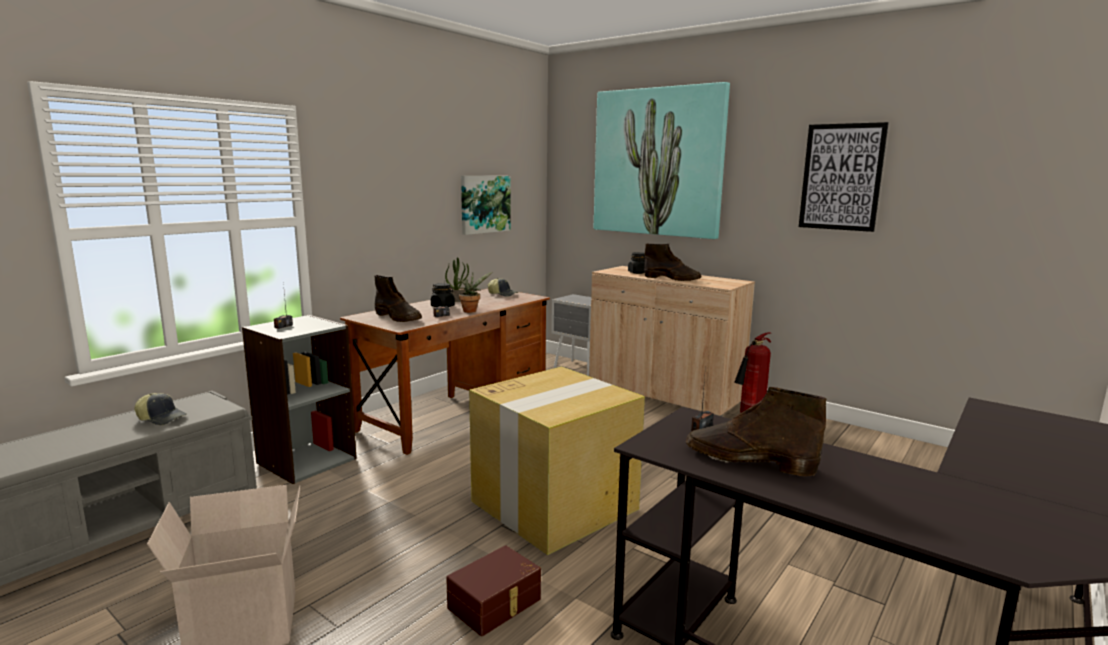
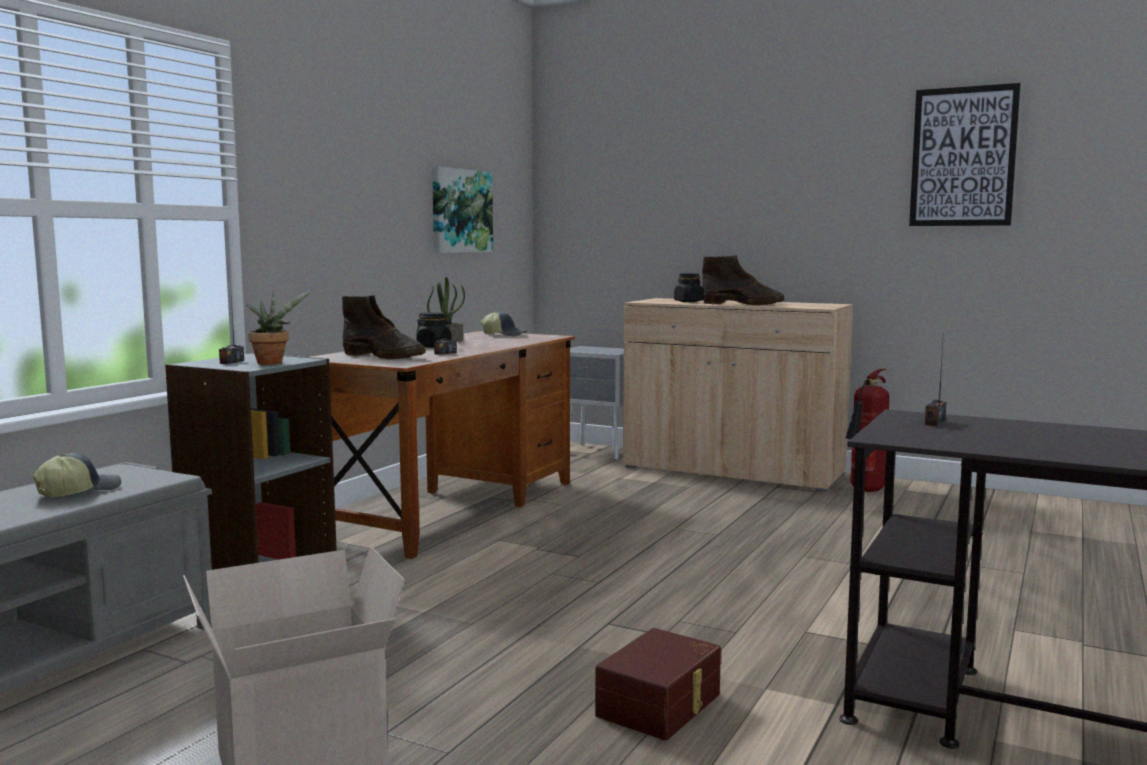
camera: 10 degrees left, 5 degrees down
cap [134,393,187,425] -> cap turned 60 degrees counterclockwise [33,453,121,497]
potted plant [458,272,492,313] -> potted plant moved to [246,291,310,365]
cardboard box [469,367,645,555] -> none
picture [594,82,730,239] -> none
brown boot [686,387,826,476] -> none

